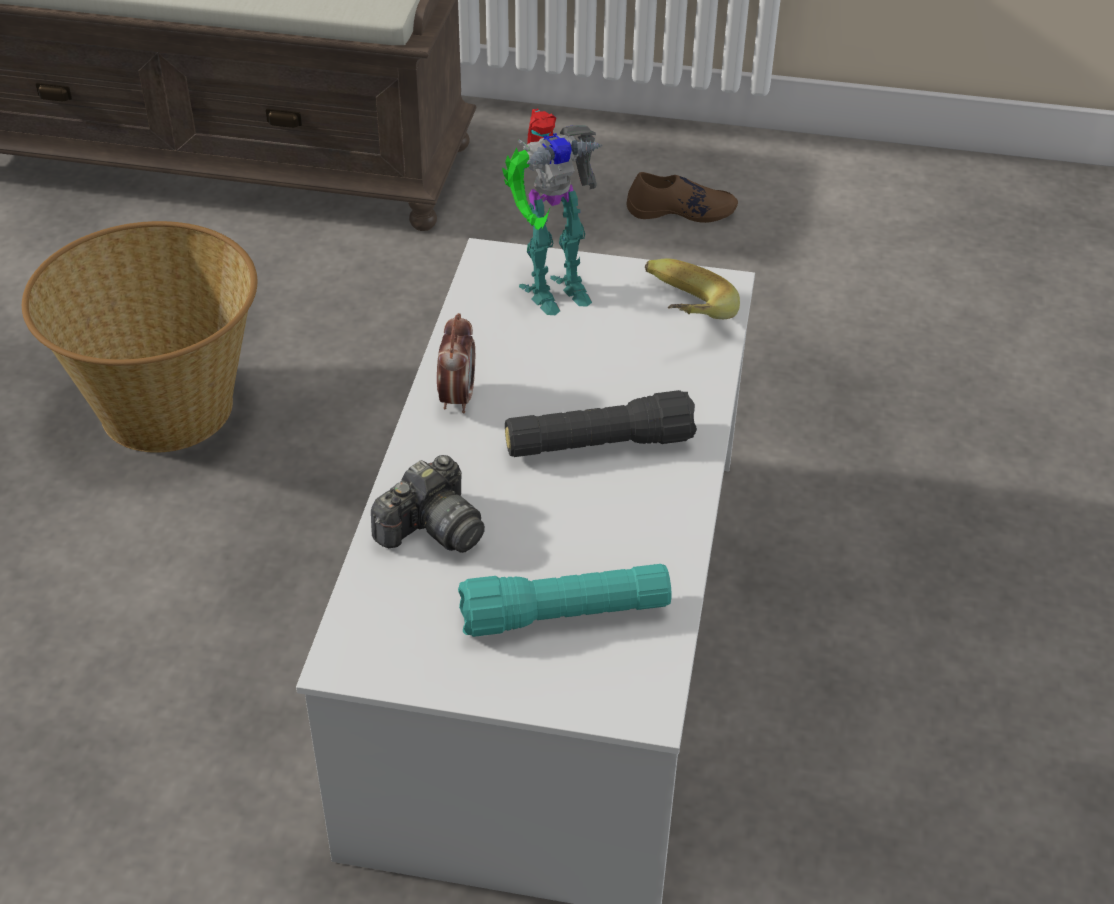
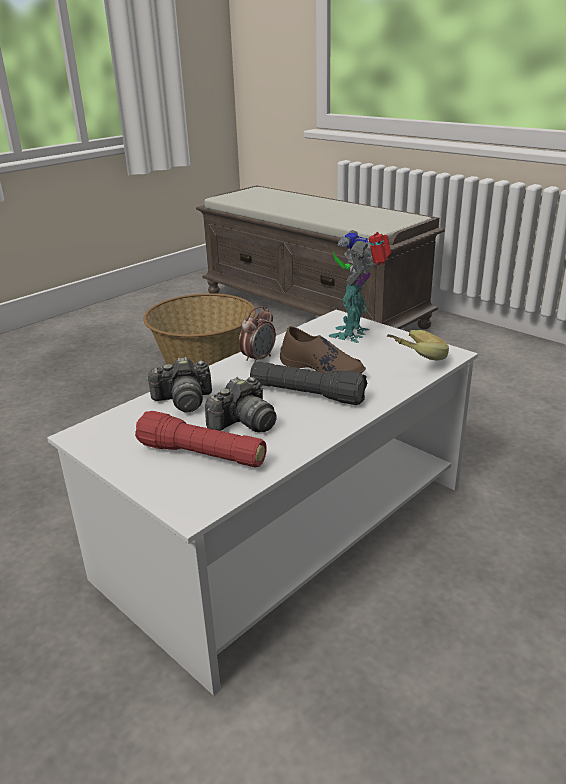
camera: 35 degrees right, 15 degrees down
turquoise flashlight [458,564,672,637] -> red flashlight [135,411,267,467]
toy robot [502,108,602,315] -> toy robot turned 105 degrees clockwise [329,230,391,343]
brown shoe [626,172,738,223] -> brown shoe moved to [280,326,366,373]
none -> camera [205,377,277,432]

